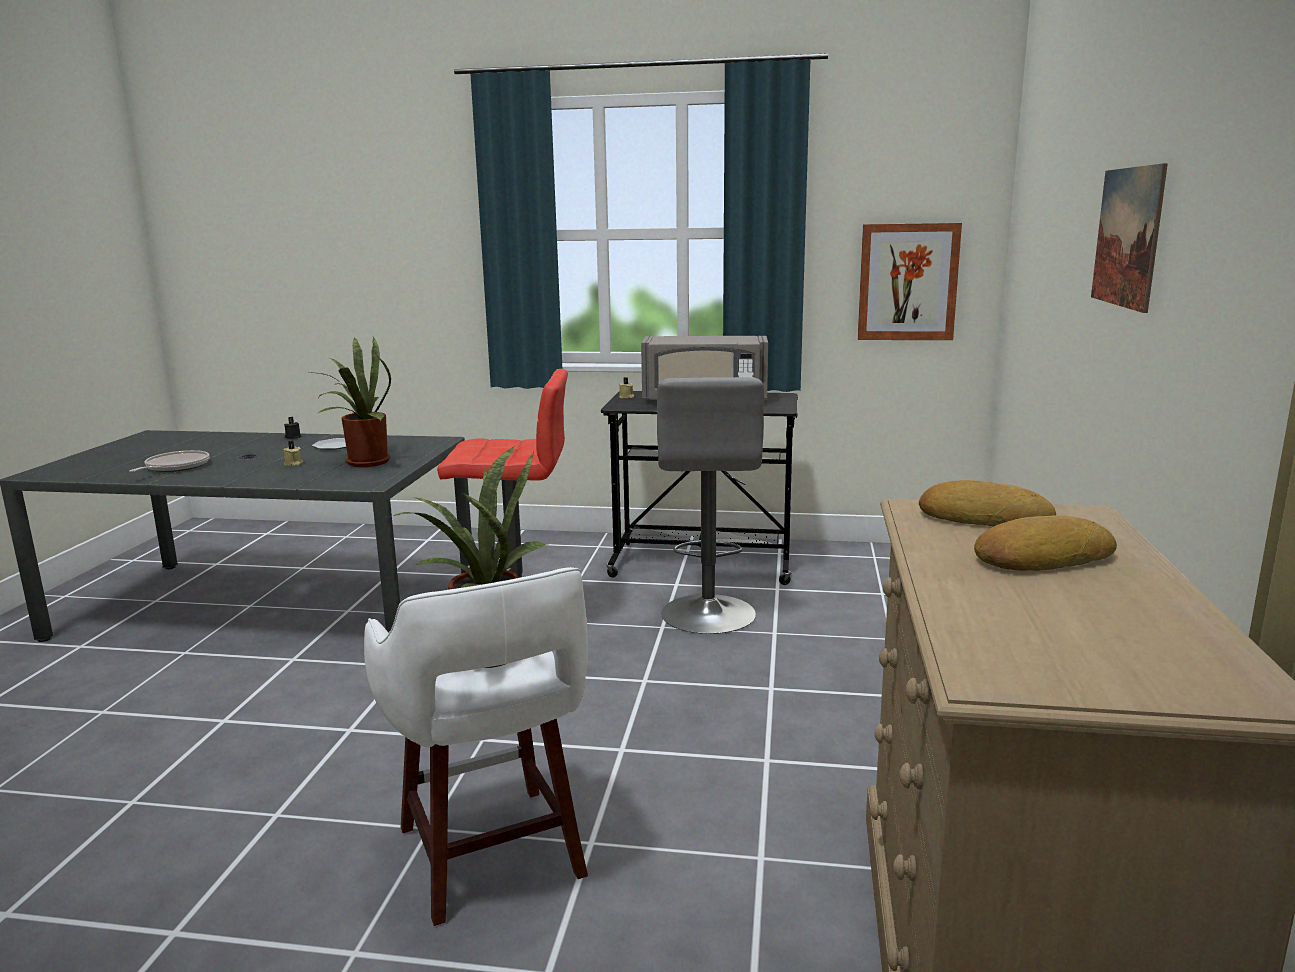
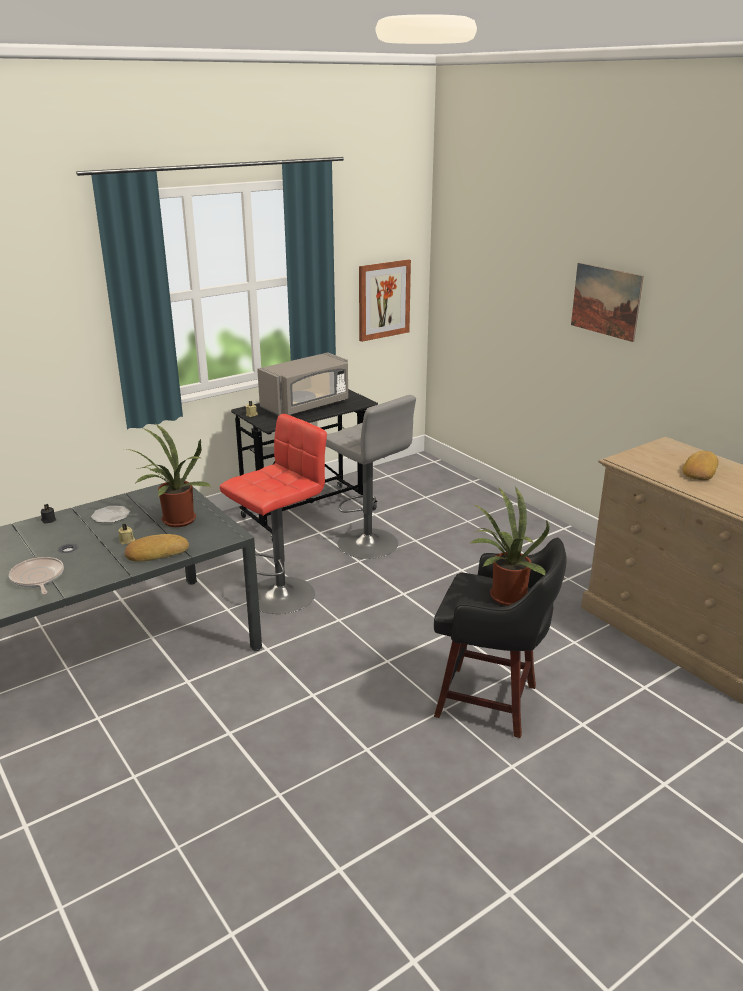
camera: 45 degrees left, 10 degrees up
white stool [364,567,588,926] -> black stool [434,537,567,738]
bread [919,480,1056,526] -> bread moved to [124,534,189,562]

